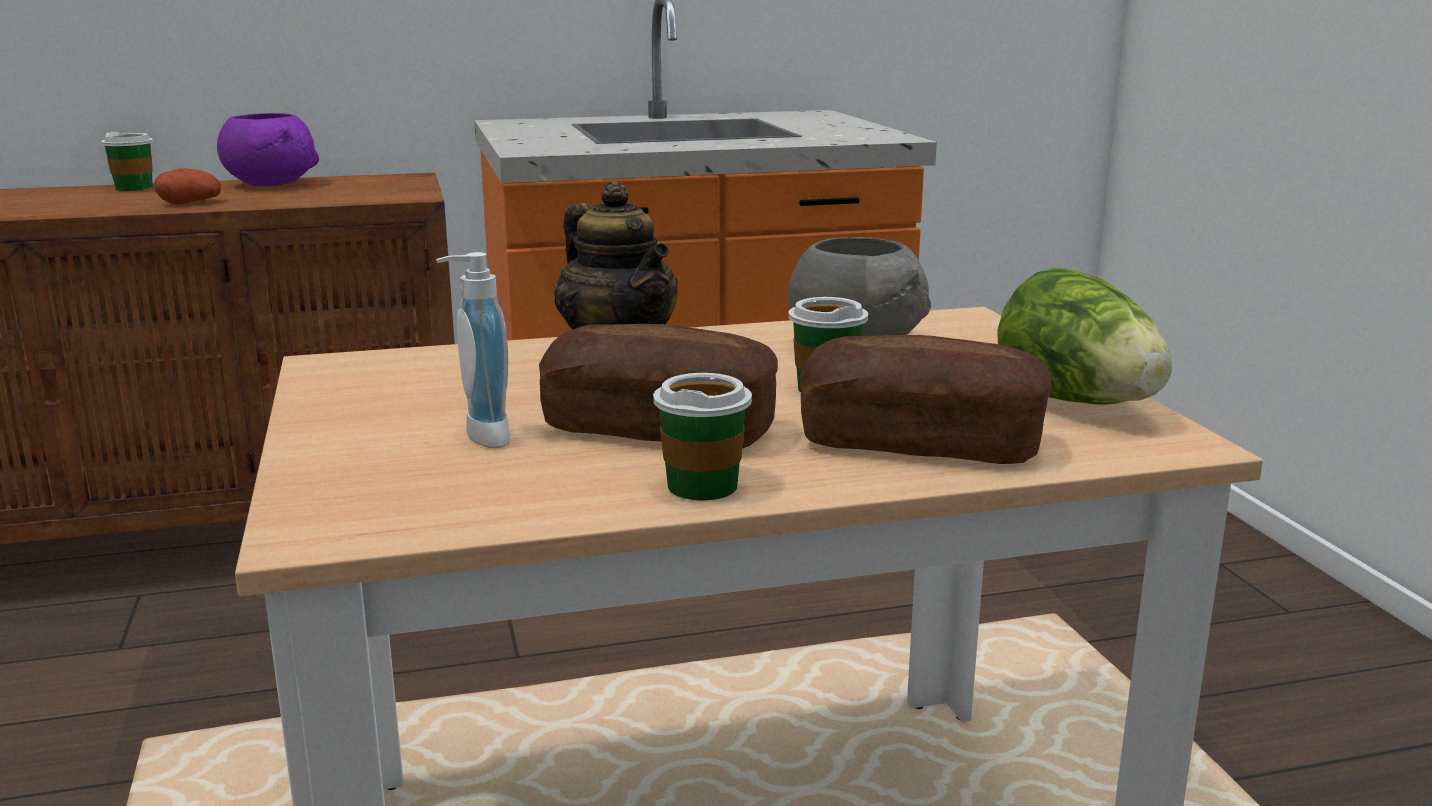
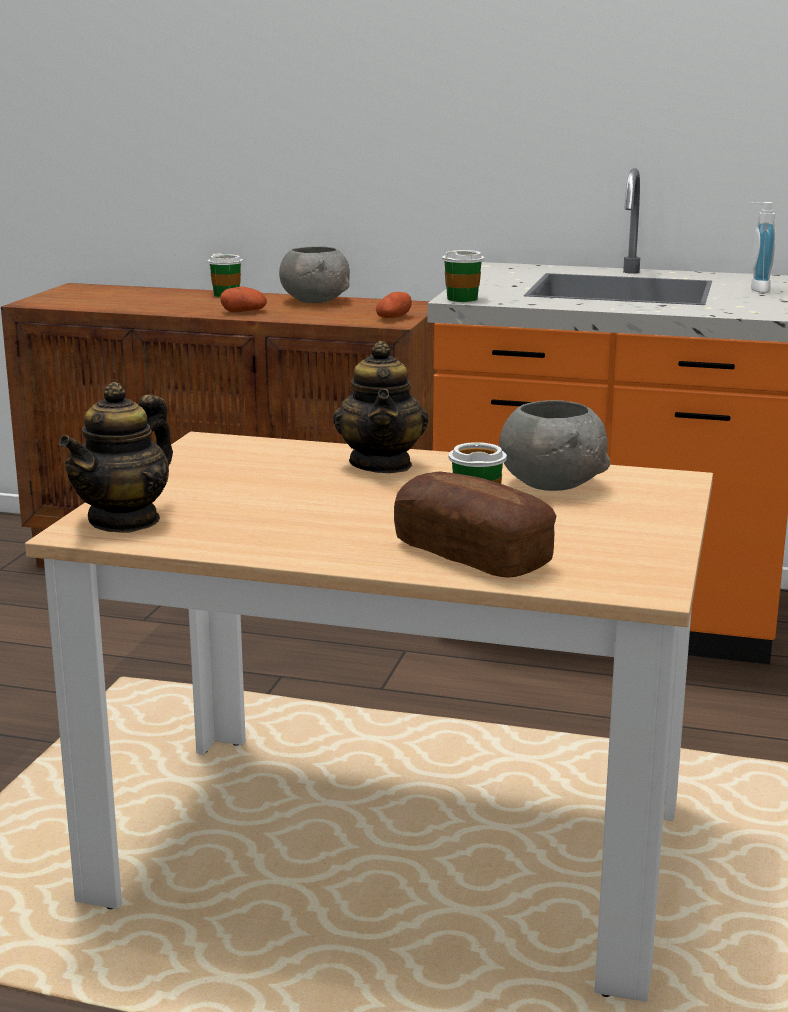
camera: 30 degrees right, 0 degrees up
purple bowl [217,113,319,186] -> grey bowl [279,246,350,303]
soap dispenser [436,252,510,448] -> soap dispenser moved to [749,202,776,293]
bread [539,324,778,448] -> none
cup [653,373,752,500] -> cup moved to [442,250,484,302]
lettuce [997,267,1172,404] -> none
none -> teapot [59,382,173,533]
none -> potato [376,292,412,318]

